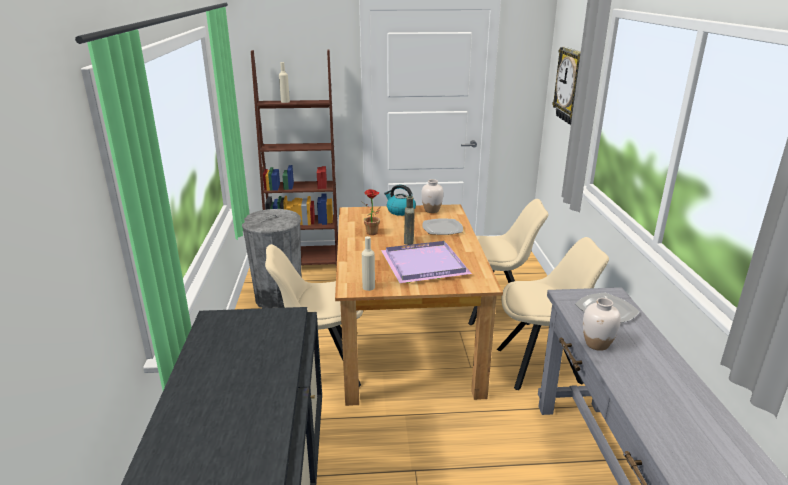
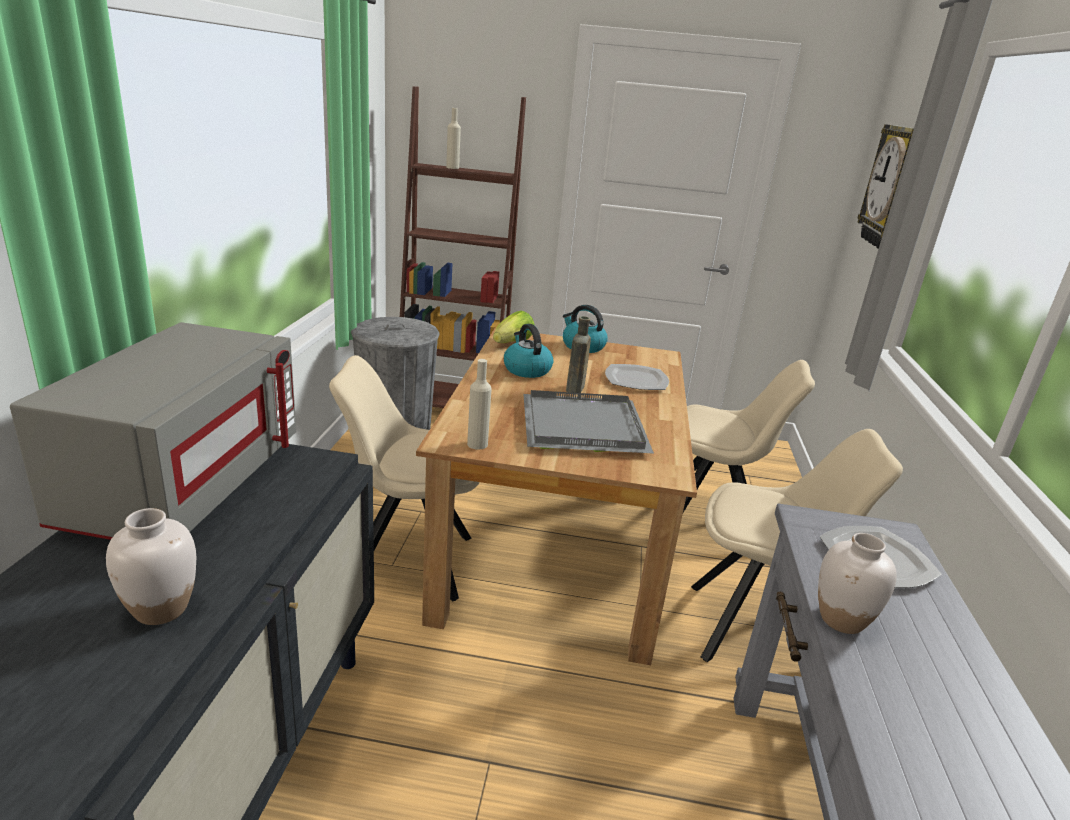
camera: 10 degrees right, 0 degrees up
potted plant [362,189,381,235] -> kettle [504,324,553,378]
purple tray [381,241,472,283] -> grey tray [523,390,654,454]
white vase [421,179,444,213] -> white vase moved to [106,508,196,625]
none -> grey microwave [10,322,296,540]
none -> lettuce [493,311,535,343]

